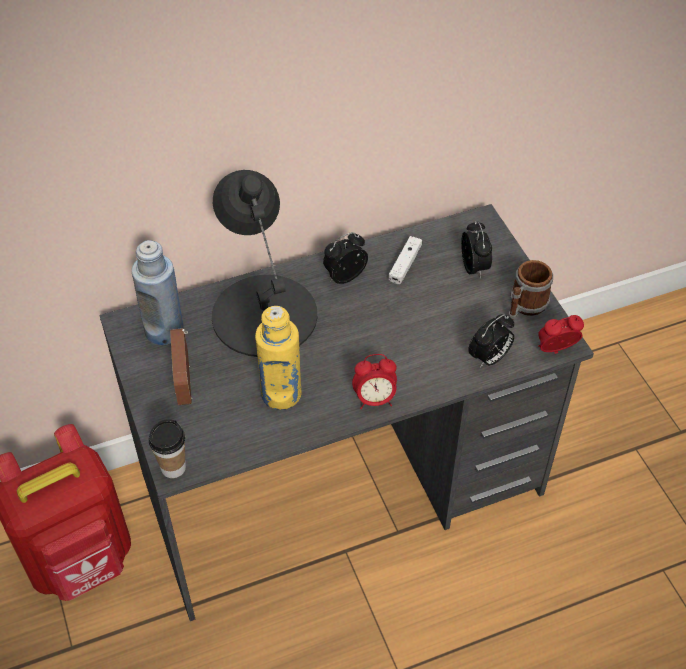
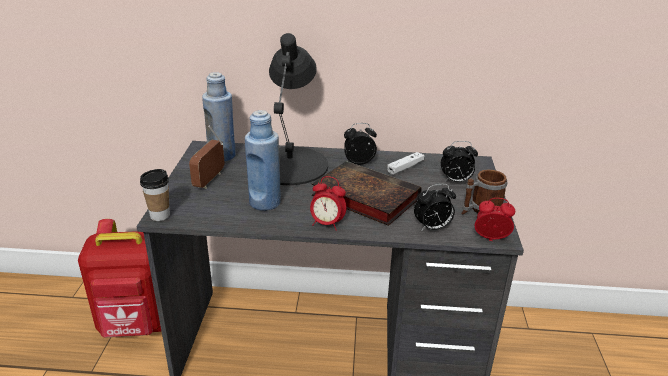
camera: 25 degrees right, 20 degrees down
yellow bottle [255,306,302,410] -> blue bottle [245,110,281,211]
alarm clock [461,221,492,278] -> alarm clock turned 75 degrees clockwise [441,141,478,182]
none -> book [312,161,421,226]

